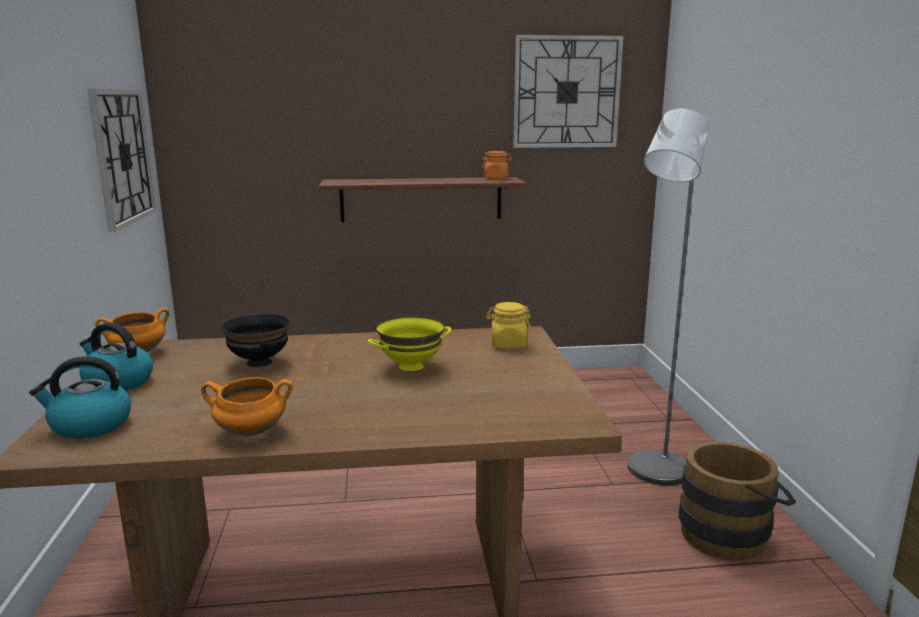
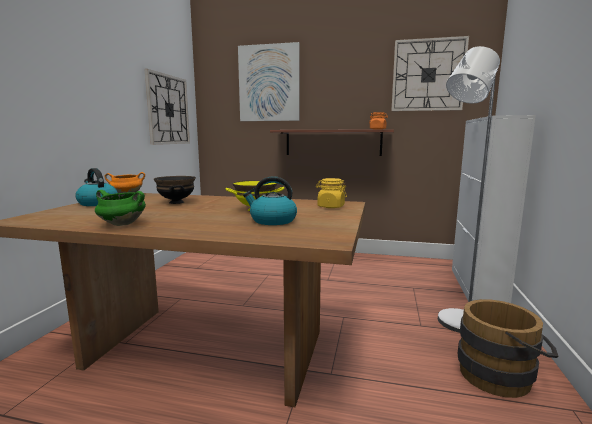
camera: 20 degrees right, 5 degrees down
kettle [29,356,131,439] -> kettle moved to [243,176,297,225]
orange cooking pot [201,377,293,437] -> green cooking pot [95,190,146,226]
none -> picture [238,42,300,121]
none -> white cabinet [452,115,536,303]

